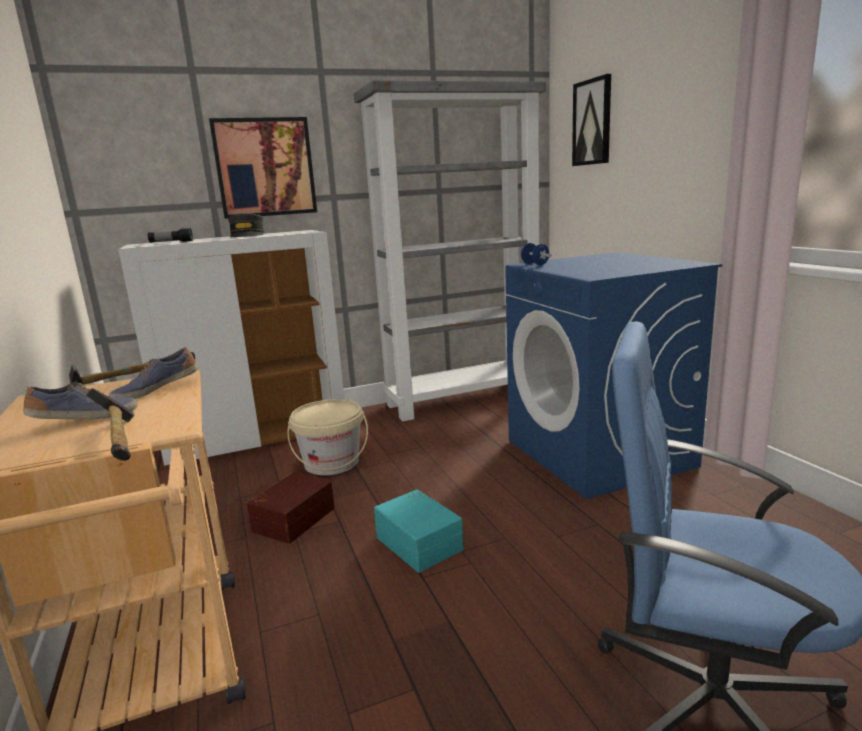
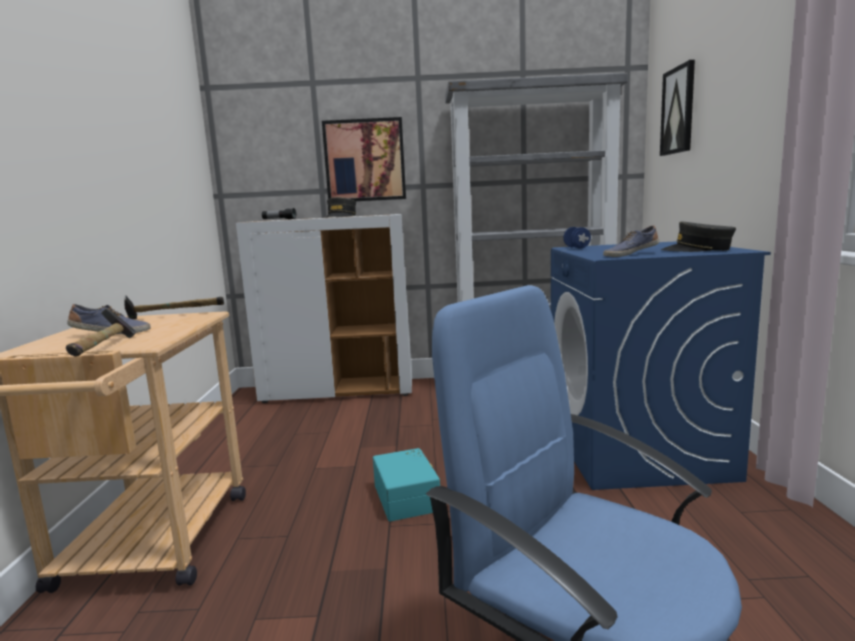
camera: 20 degrees right, 5 degrees down
shoe [109,347,198,399] -> shoe moved to [603,225,659,257]
brown storage box [247,472,335,544] -> none
beige bucket [288,399,368,475] -> none
none -> grey cap [661,221,736,252]

